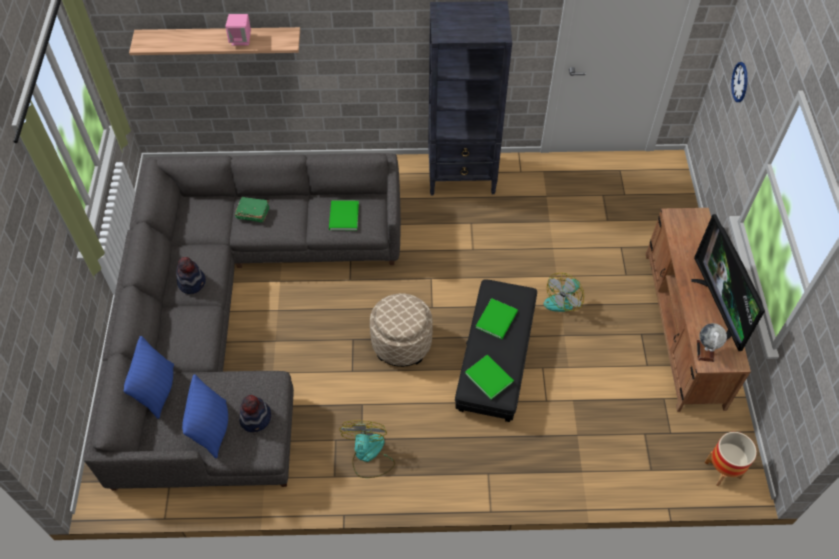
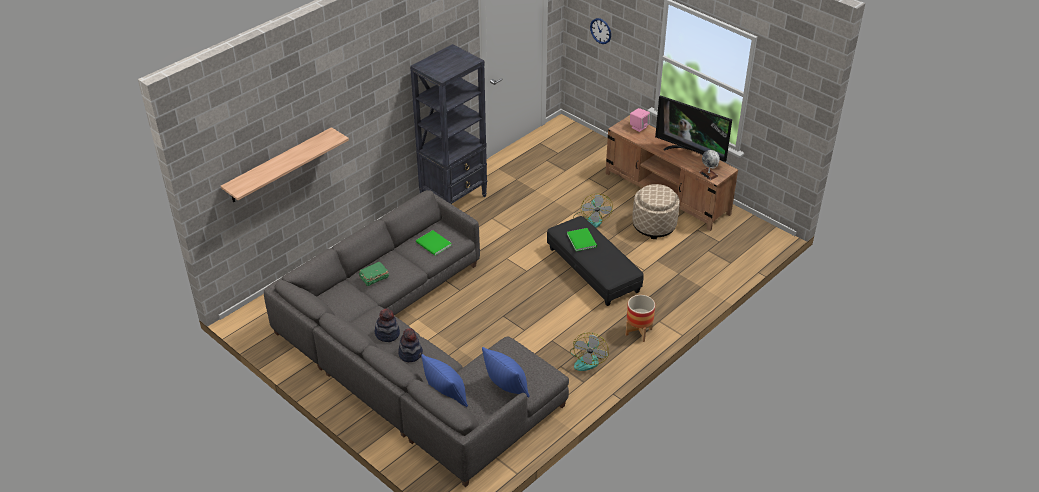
camera: 45 degrees left, 15 degrees down
pink speaker [225,14,251,46] -> pink speaker moved to [630,108,650,132]
hat [239,395,271,432] -> hat moved to [398,328,423,362]
fan [339,421,395,478] -> fan turned 120 degrees counterclockwise [570,333,609,371]
beige ottoman [370,293,433,367] -> beige ottoman moved to [632,184,680,239]
green book [465,355,514,399] -> none
planter [705,432,757,486] -> planter moved to [626,295,655,342]

